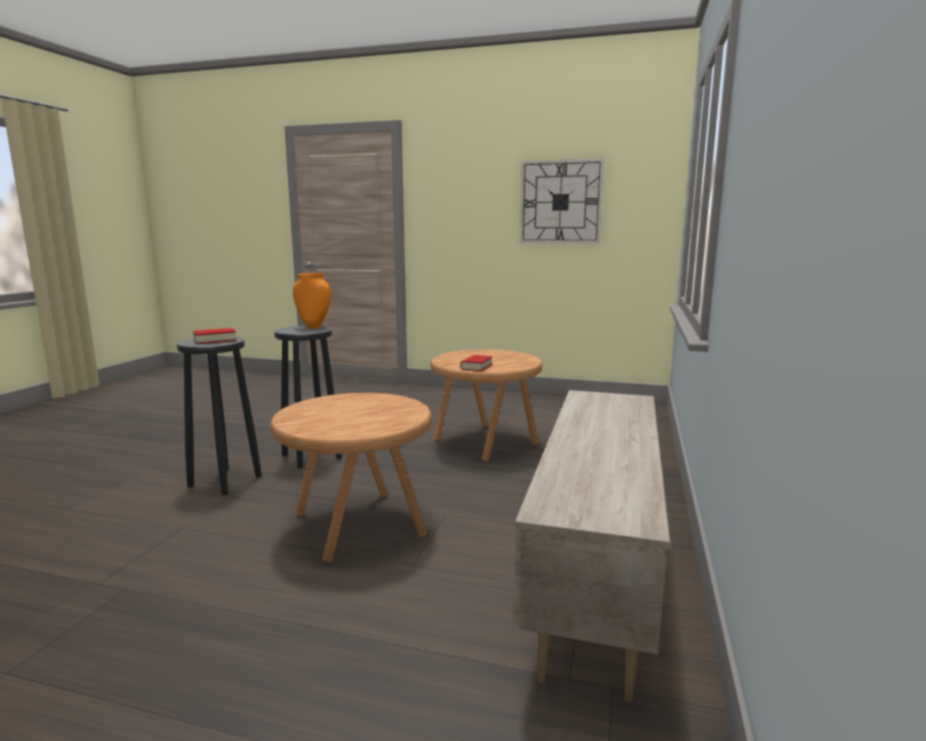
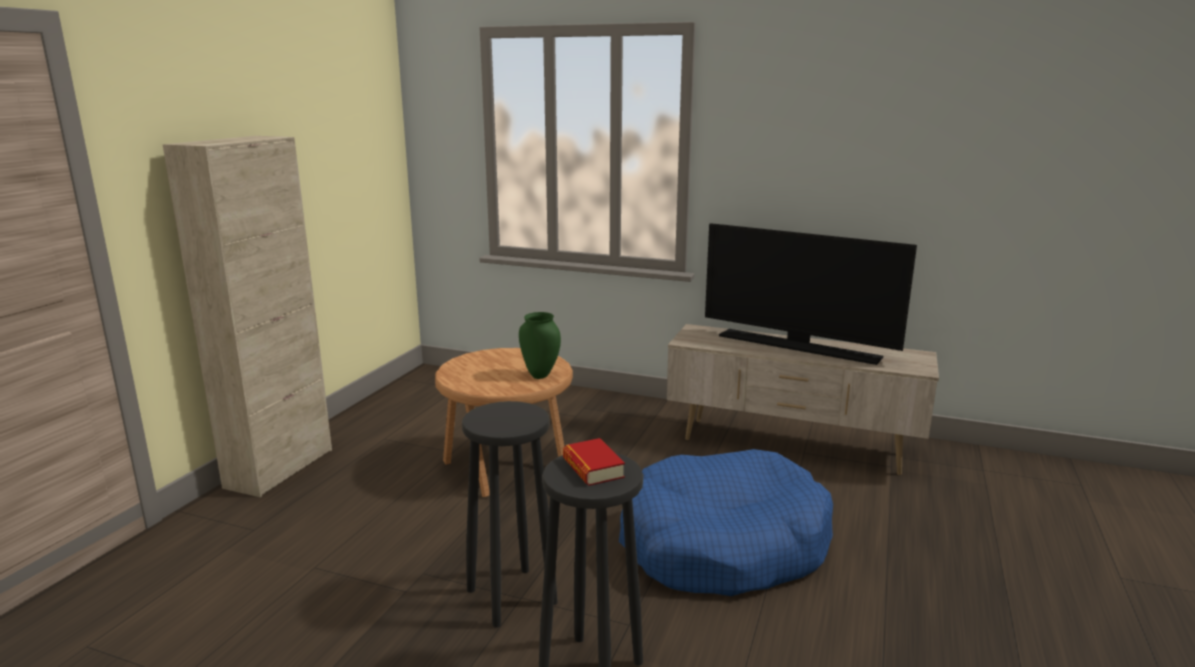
camera: 85 degrees left, 5 degrees up
brown side table [270,393,432,563] -> blue dog bed [619,449,833,596]
orange vase [293,273,331,329] -> none
book [460,355,492,372] -> green vase [519,312,561,379]
wall clock [520,158,604,244] -> none
none -> beige cabinet [163,136,332,497]
none -> television [705,223,917,365]

